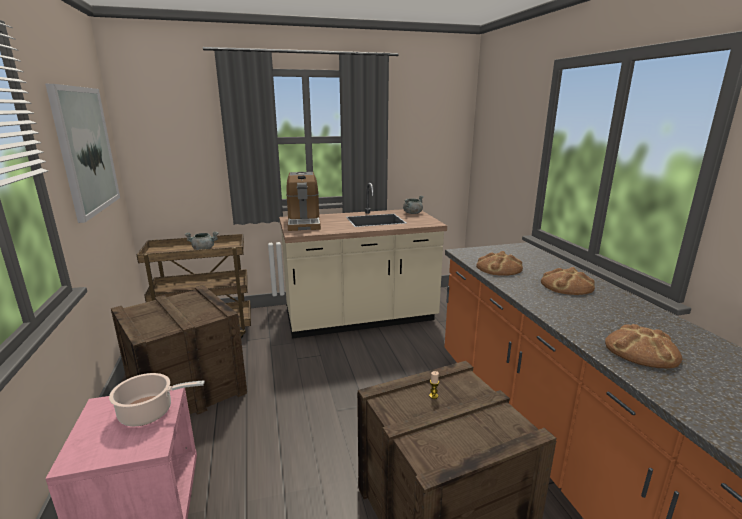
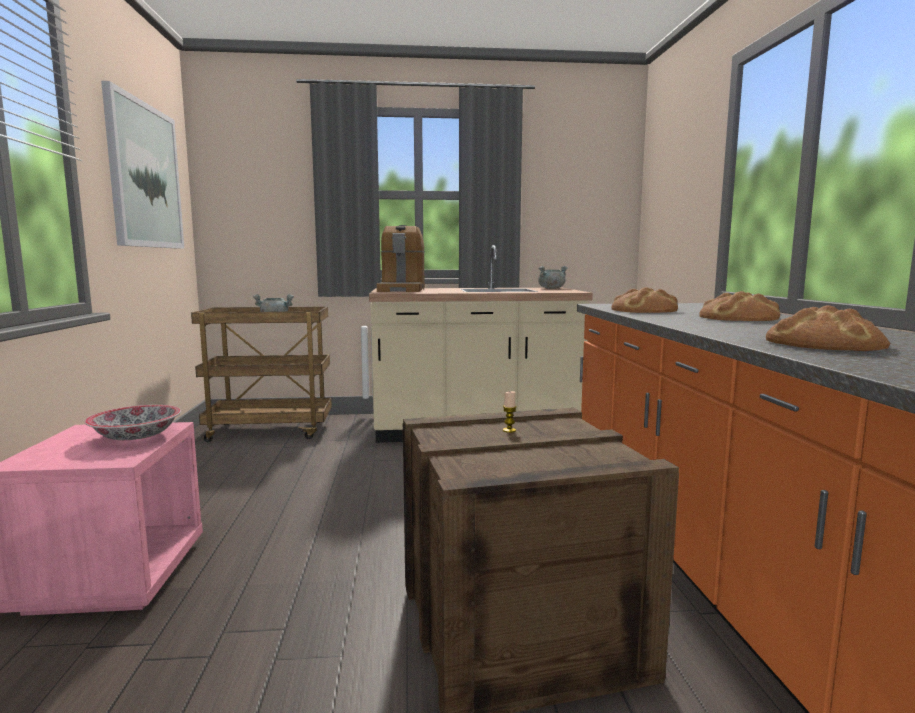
camera: 10 degrees right, 10 degrees down
cooking pot [109,373,205,426] -> bowl [85,405,181,440]
crate [111,285,247,415] -> none

